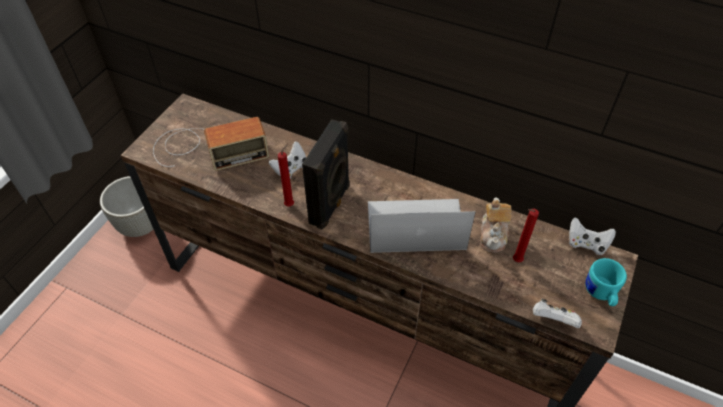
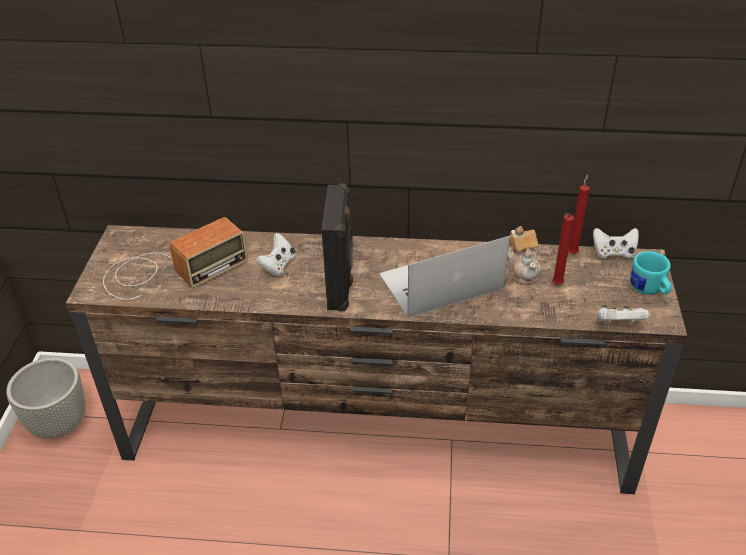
camera: 20 degrees left, 10 degrees down
red candle [278,144,294,206] -> red candle moved to [568,174,590,254]

